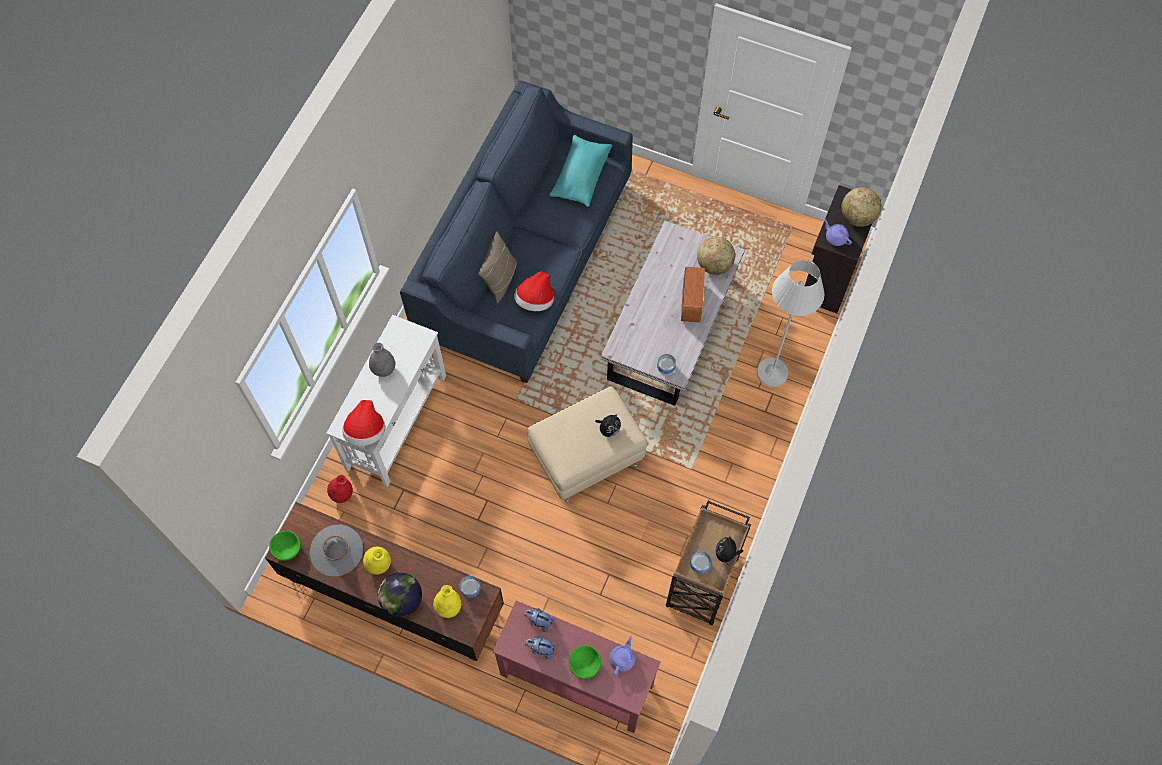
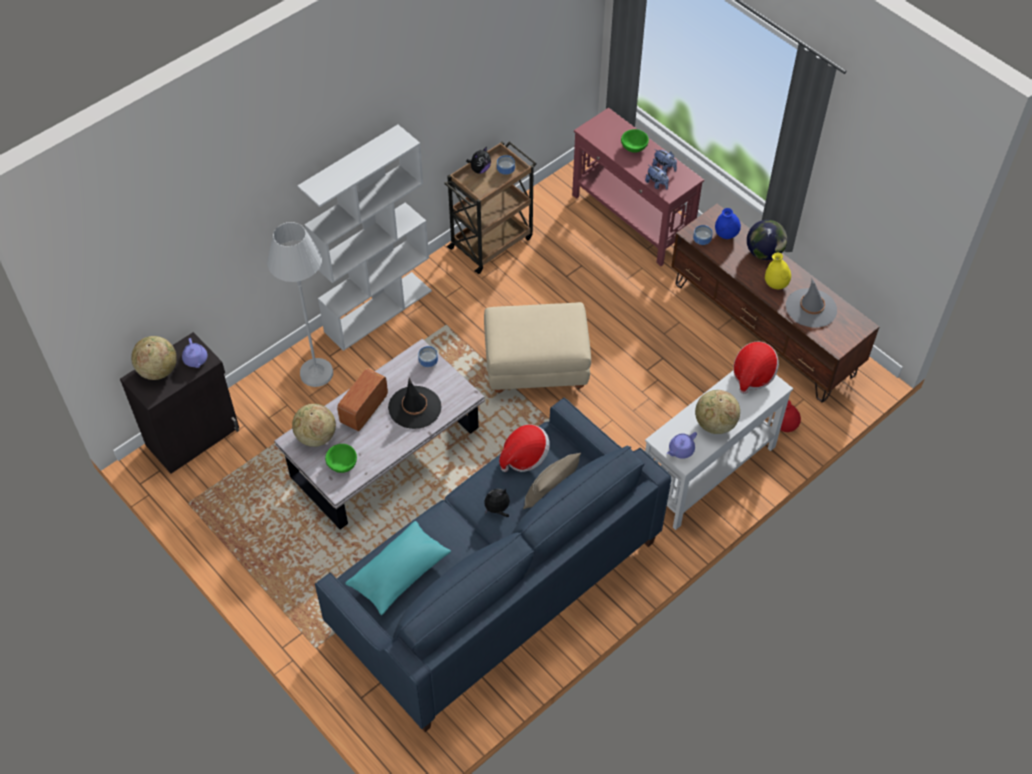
camera: 155 degrees left, 10 degrees down
green bowl [269,531,301,561] -> green bowl moved to [325,444,357,473]
grey vase [369,343,395,377] -> globe [695,390,740,434]
yellow vase [433,585,461,618] -> blue vase [715,208,741,239]
plush toy [595,415,621,437] -> plush toy moved to [484,488,510,517]
purple teapot [609,636,635,676] -> purple teapot moved to [667,432,697,459]
none -> white bookcase [297,125,432,351]
none -> black hat [388,377,441,429]

